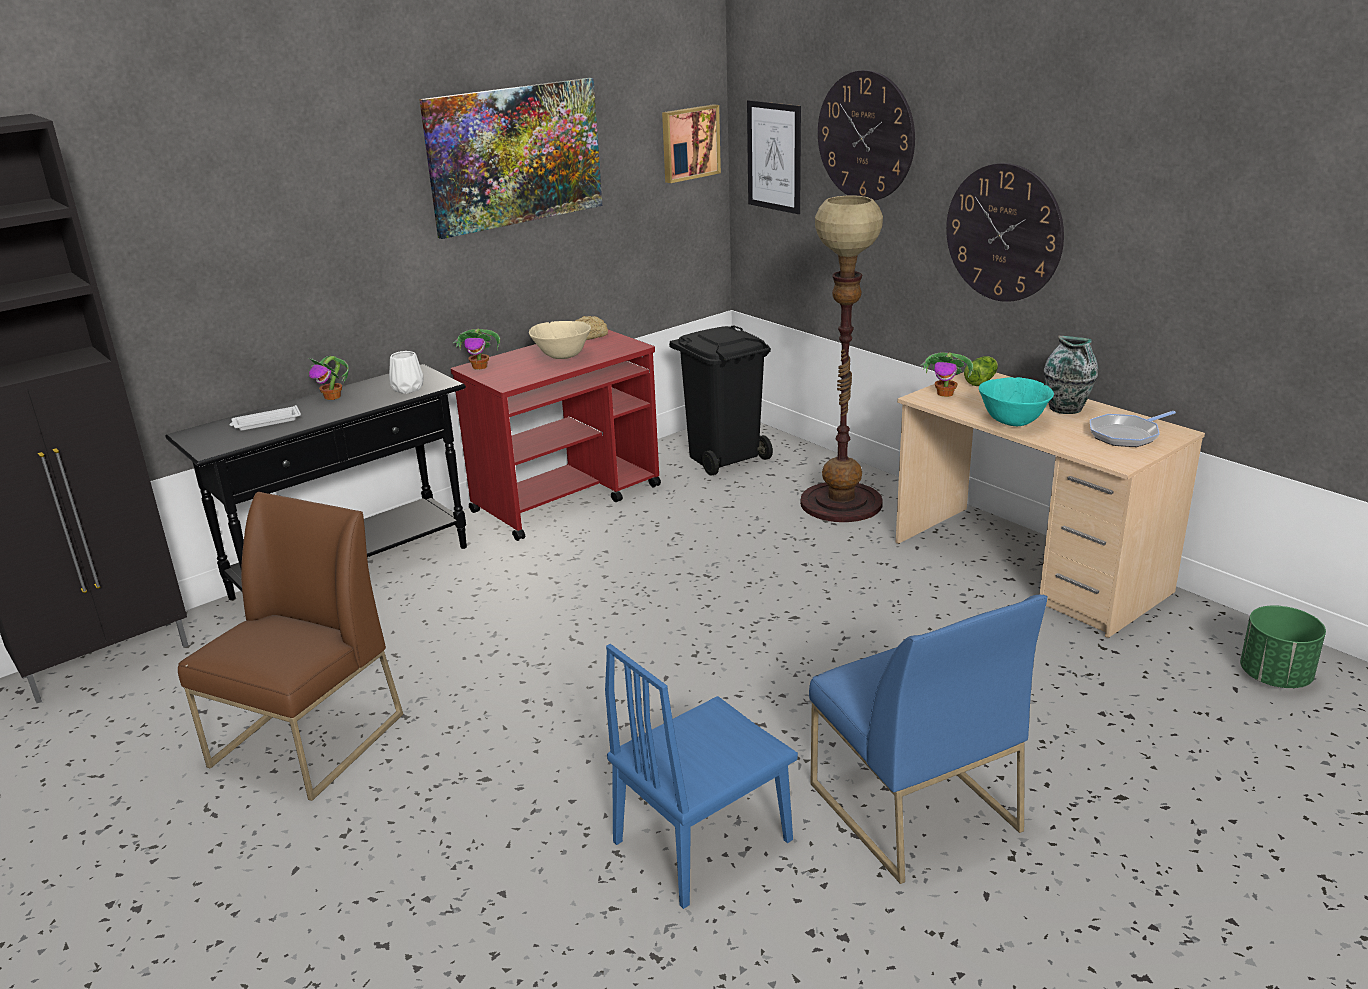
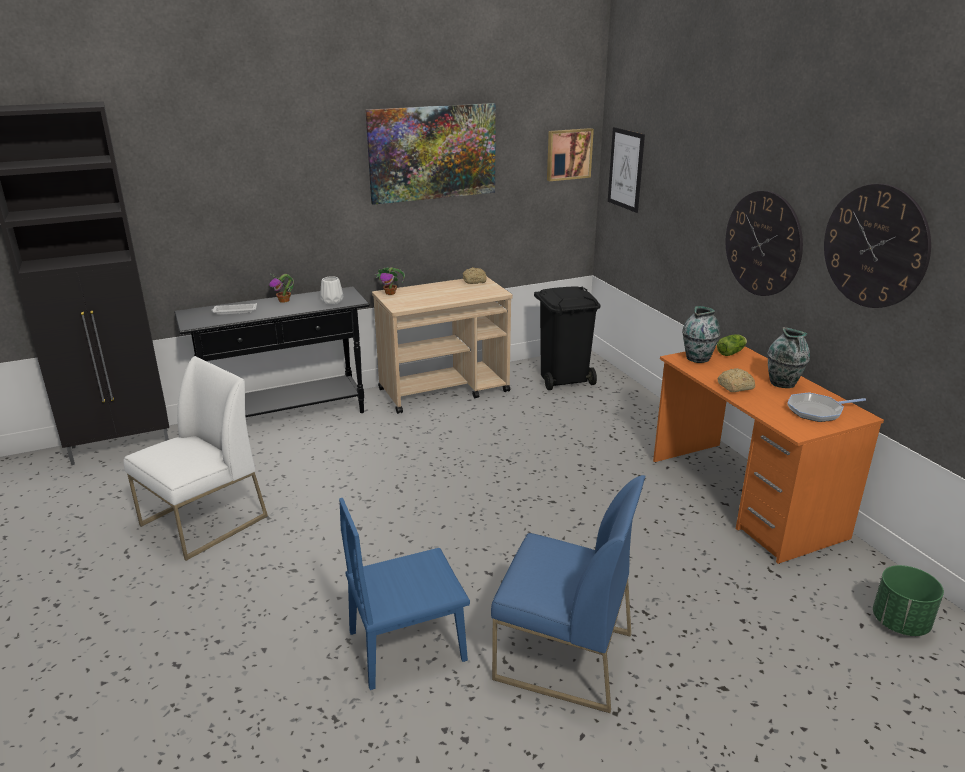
camera: 15 degrees right, 0 degrees up
brown chair [178,492,403,801] -> white chair [123,356,268,561]
red cart [451,329,661,541] -> beige cart [372,276,513,414]
beige bowl [529,321,591,359] -> none
floor lamp [800,195,883,522] -> none
blue chair [809,595,1048,884] -> blue chair turned 60 degrees counterclockwise [491,475,645,713]
wall clock [818,70,915,201] -> wall clock moved to [824,184,931,308]
beige desk [895,372,1205,638] -> orange desk [653,345,884,564]
potted plant [920,352,974,397] -> vase [682,306,721,363]
turquoise bowl [979,377,1054,426] -> bread [718,368,755,392]

